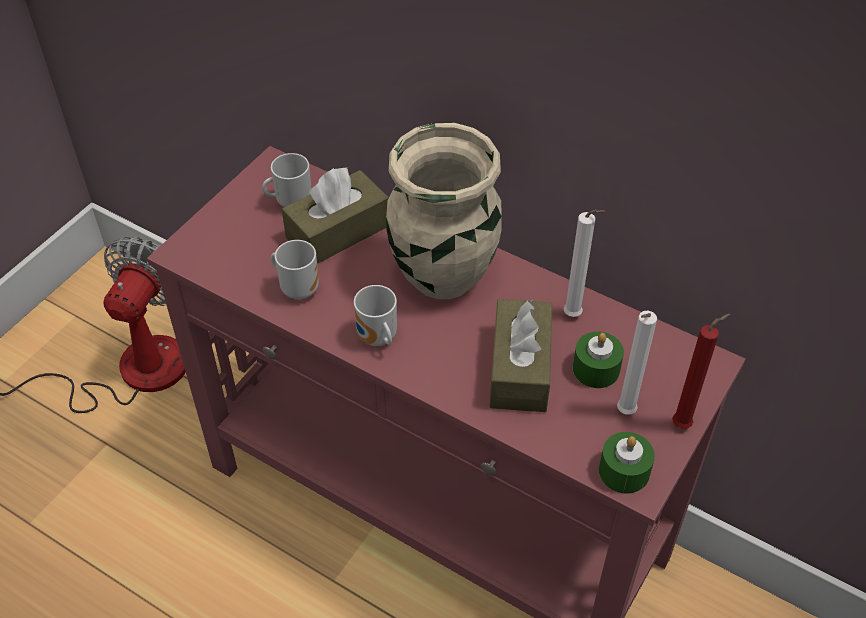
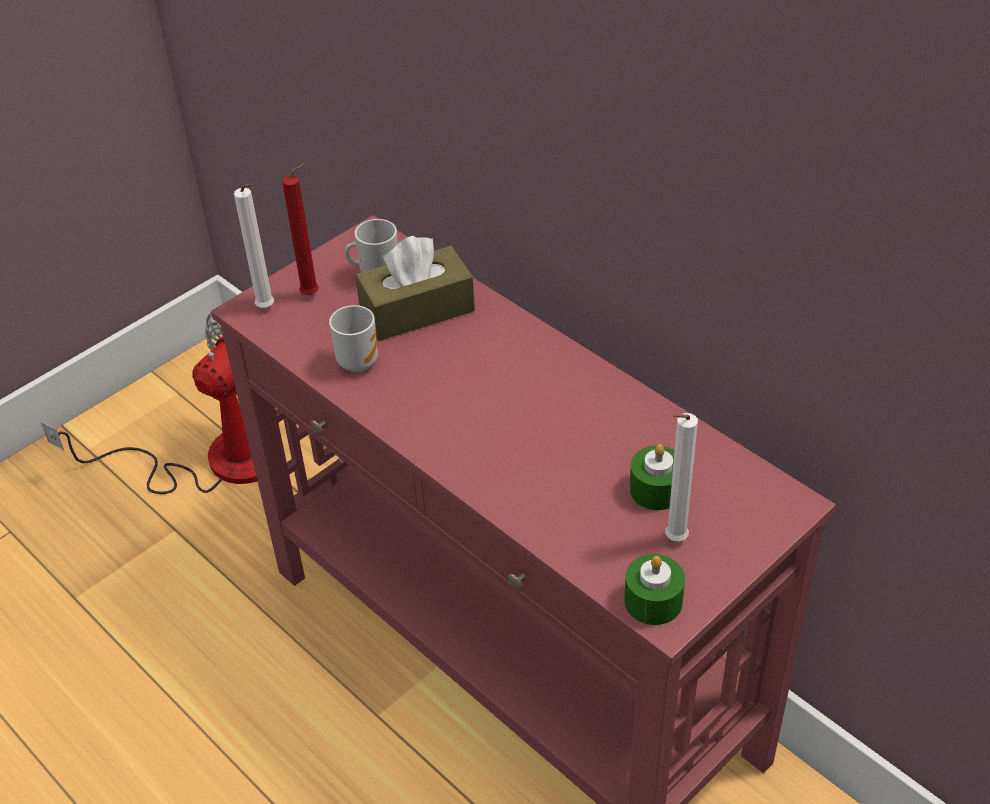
camera: 15 degrees right, 5 degrees down
mug [354,285,397,346] -> none
beige vase [386,123,502,299] -> none
brown tissue box [490,299,553,412] -> none
white candle [564,210,606,317] -> white candle moved to [234,184,274,308]
red candle [672,314,730,429] -> red candle moved to [282,163,319,295]

